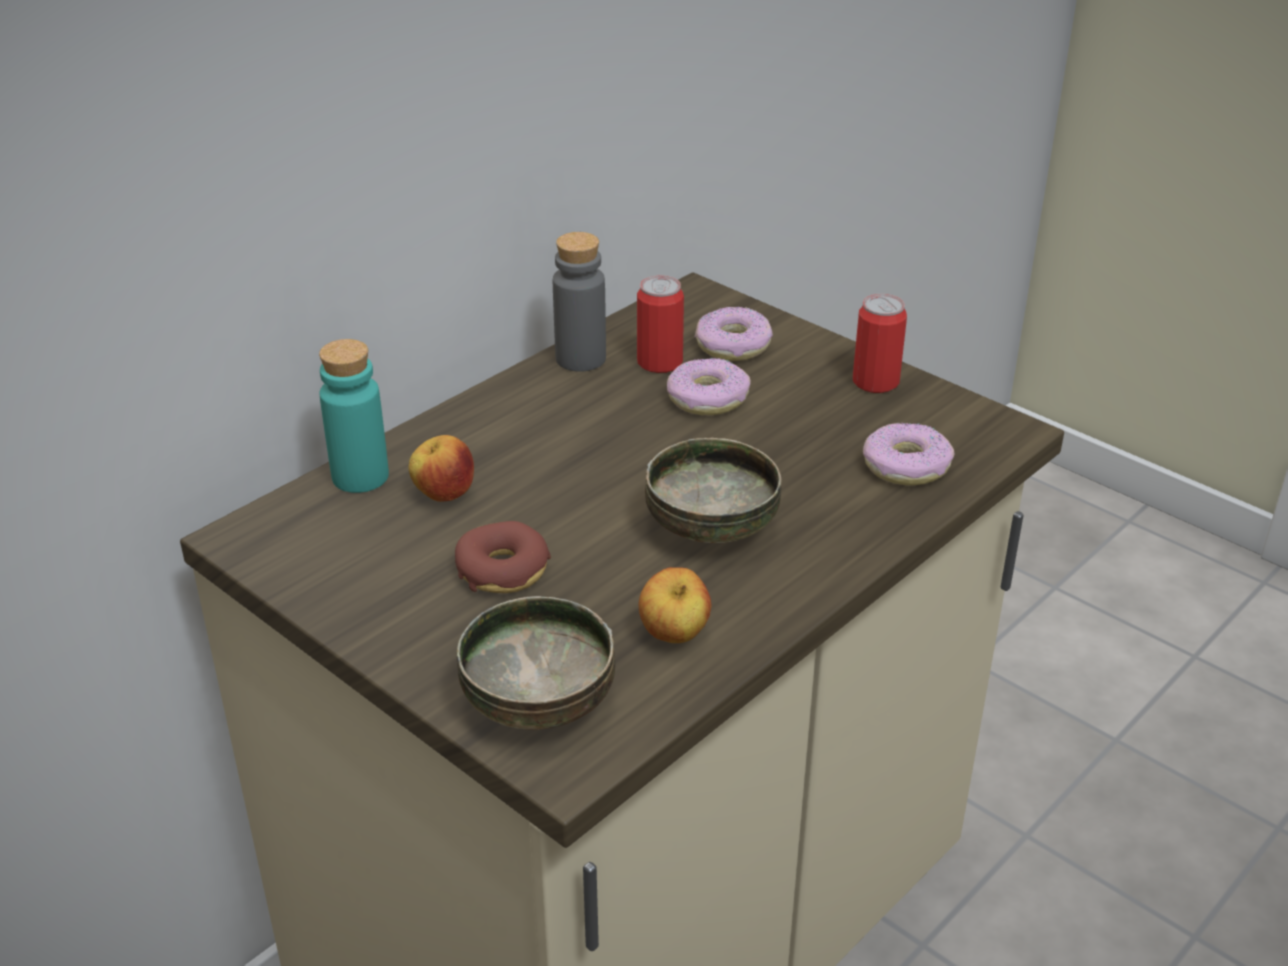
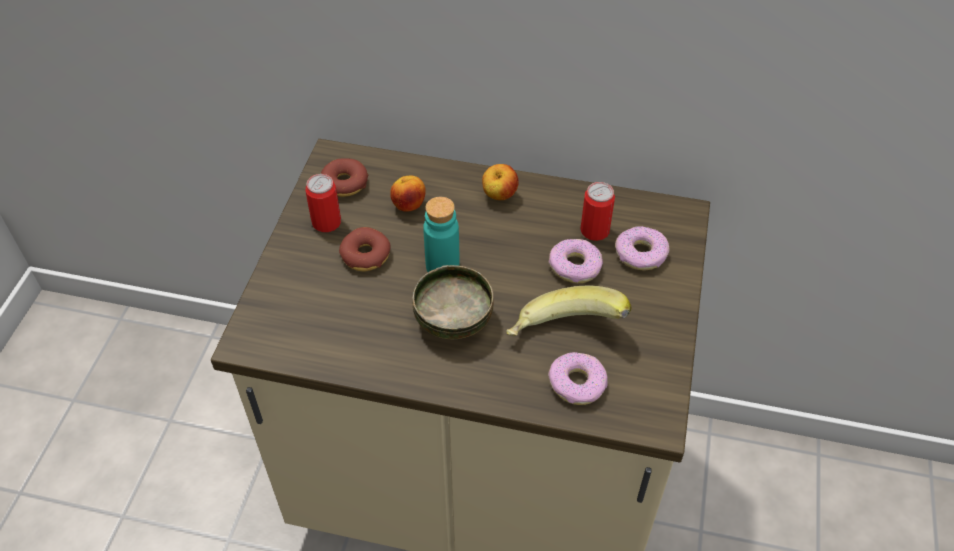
camera: 60 degrees right, 15 degrees up
turquoise bottle [319,339,389,493] -> turquoise bottle moved to [423,197,460,272]
bowl [456,596,615,730] -> none
grey bottle [553,232,606,372] -> none
apple [639,567,712,643] -> apple moved to [482,164,519,200]
can [853,294,907,393] -> can moved to [305,174,341,232]
none -> donut [321,158,368,197]
none -> banana [506,286,632,336]

